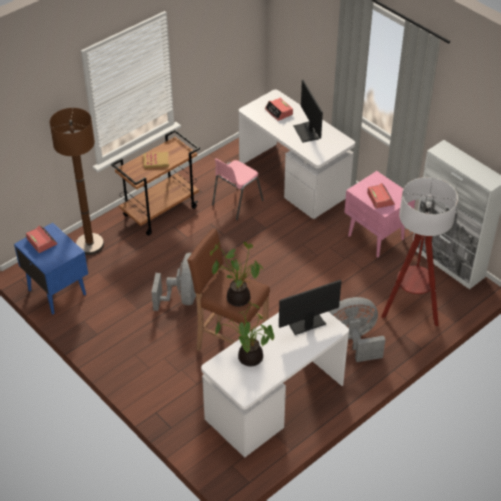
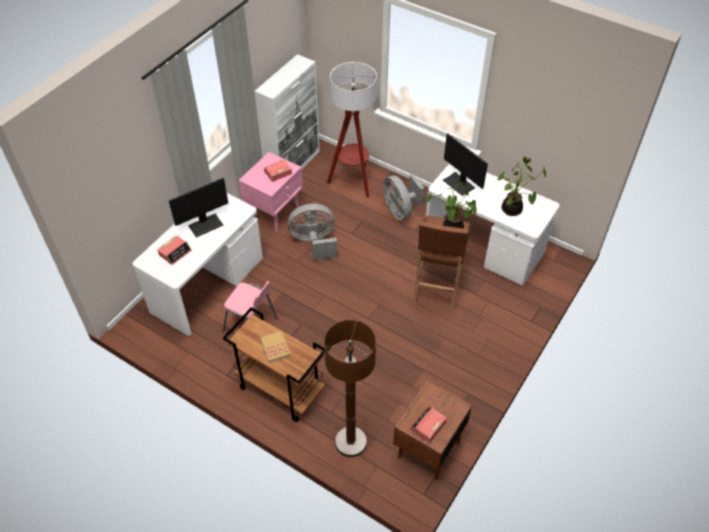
camera: 105 degrees left, 5 degrees up
blue nightstand [14,223,88,314] -> brown nightstand [393,381,472,480]
grey fan [151,253,196,311] -> grey fan moved to [287,204,337,260]

